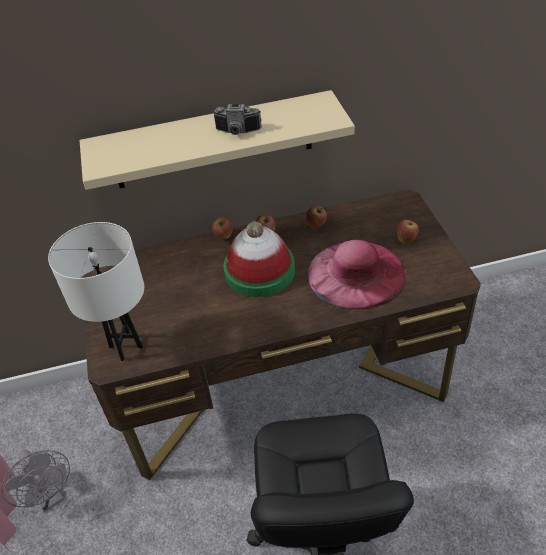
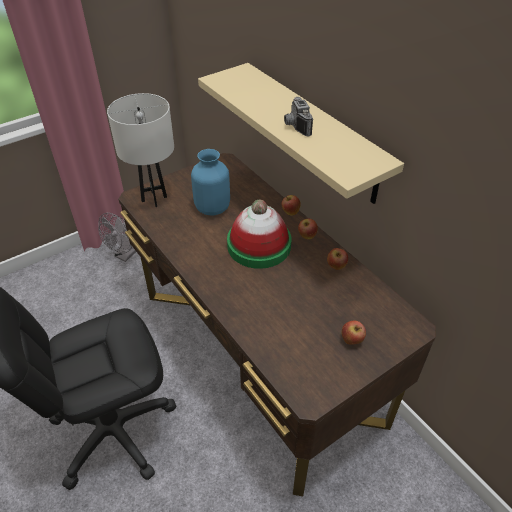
camera: 65 degrees right, 0 degrees up
pink hat [308,240,406,310] -> none
none -> blue vase [191,149,230,215]

